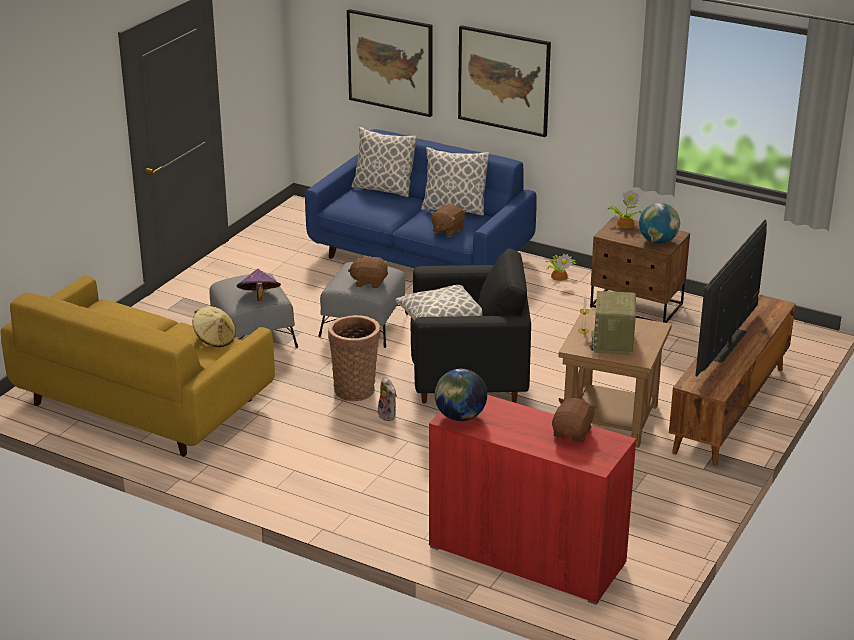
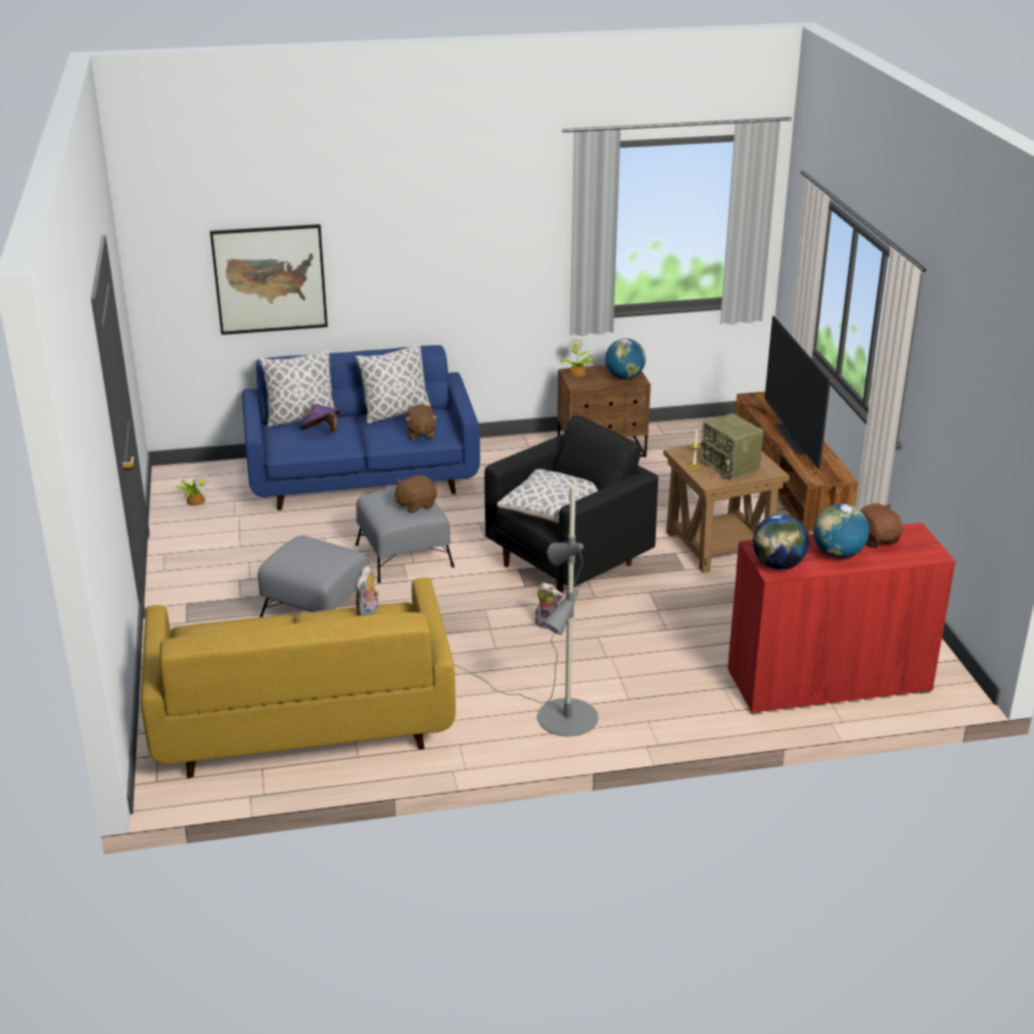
camera: 40 degrees left, 0 degrees up
beige hat [192,306,236,347] -> plush toy [356,565,379,616]
purple hat [237,269,281,301] -> purple hat moved to [300,404,341,432]
basket [328,315,380,401] -> none
picture [458,25,551,137] -> none
potted plant [546,253,576,281] -> potted plant moved to [175,473,209,506]
none -> grey floor lamp [454,485,598,737]
none -> globe [813,504,869,558]

